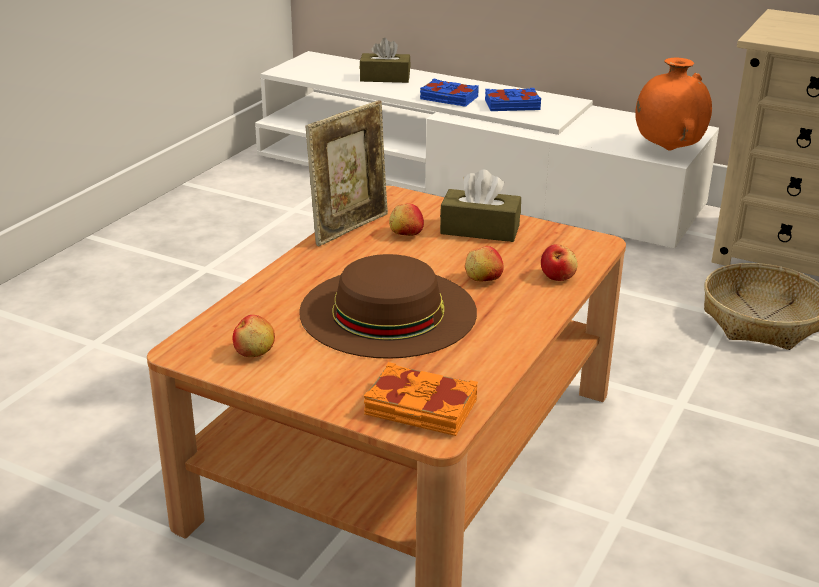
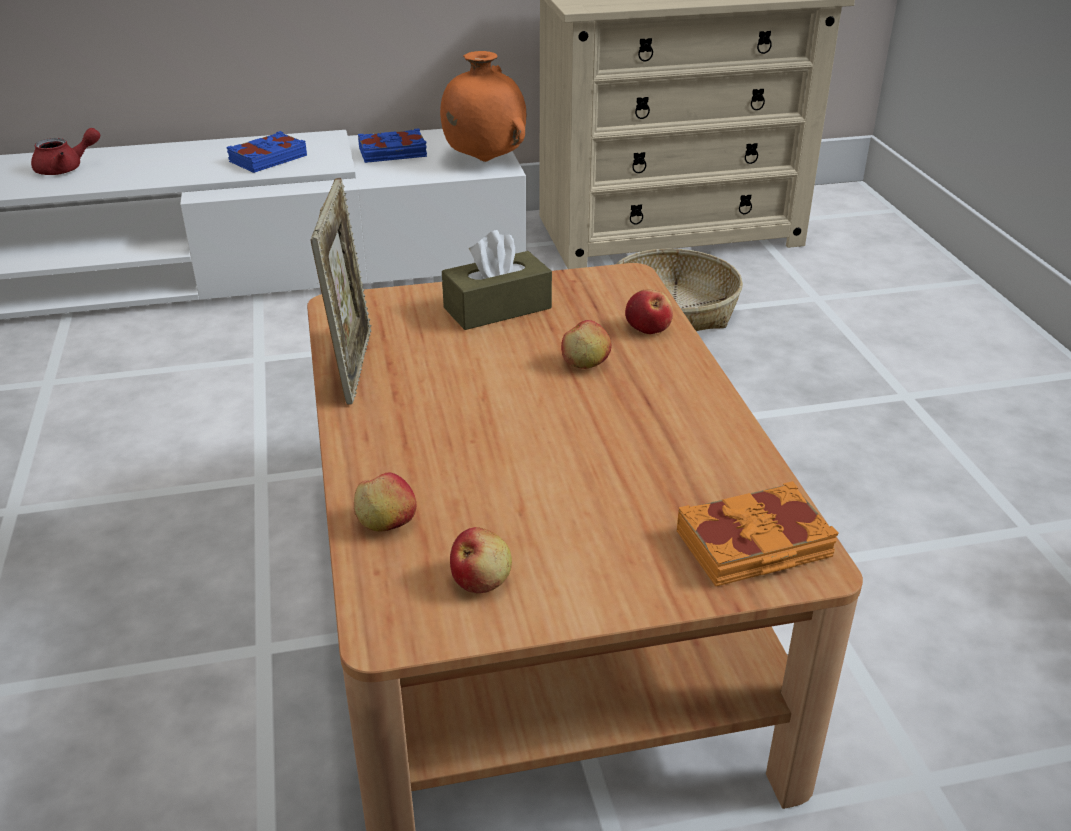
camera: 40 degrees left, 5 degrees up
brown hat [299,254,477,359] -> none
brown tissue box [360,38,411,83] -> red teapot [31,128,100,175]
apple [389,204,424,236] -> apple moved to [354,473,416,532]
blue book [420,78,479,107] -> blue book moved to [358,128,427,163]

